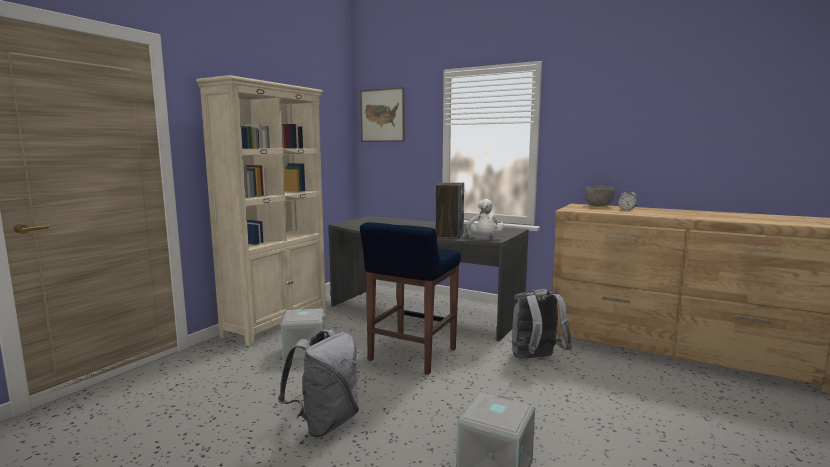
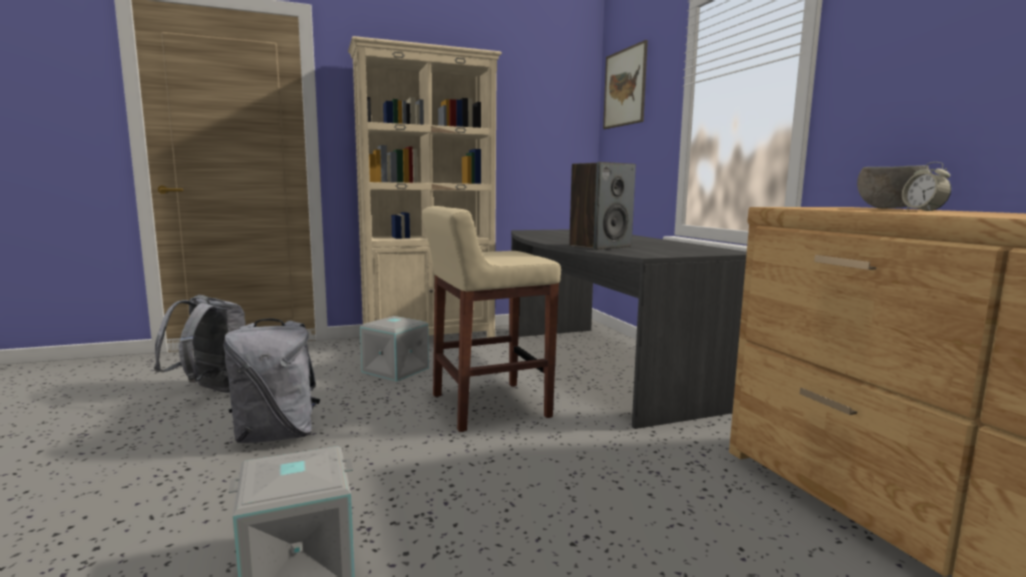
camera: 40 degrees right, 0 degrees up
blue stool [360,222,460,375] -> beige stool [421,206,561,432]
white plush toy [466,199,504,235] -> none
grey backpack [512,289,572,359] -> grey backpack moved to [154,295,246,393]

